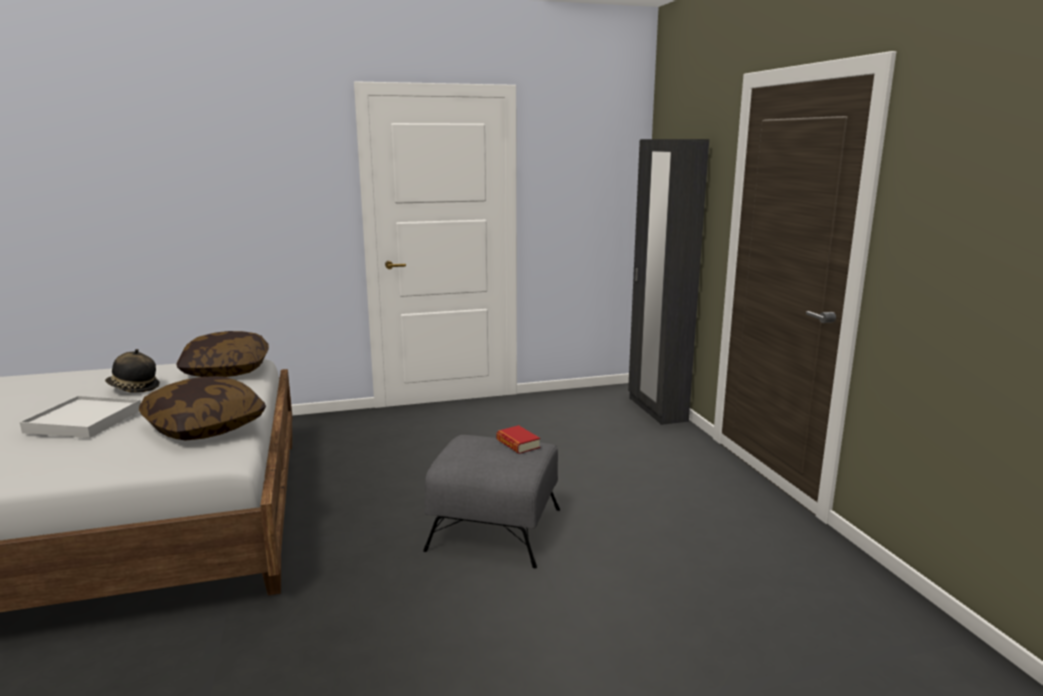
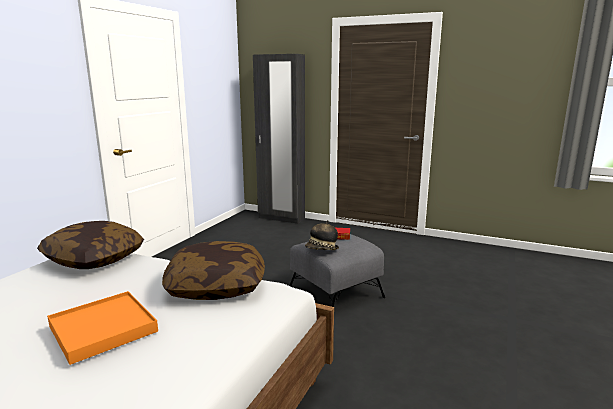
camera: 50 degrees left, 0 degrees up
white tray [20,396,141,438] -> orange tray [47,291,158,365]
hat [105,349,160,393] -> hat moved to [305,220,339,250]

